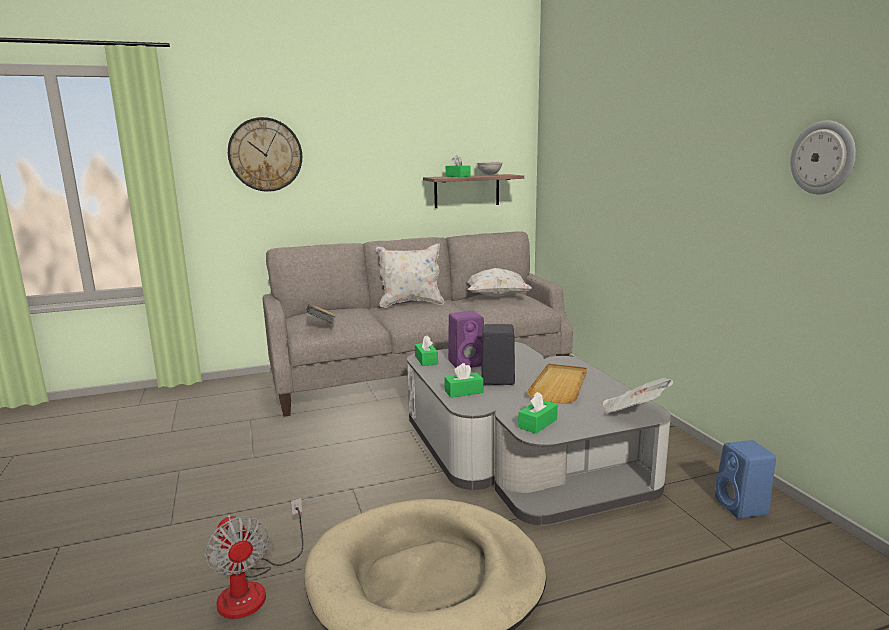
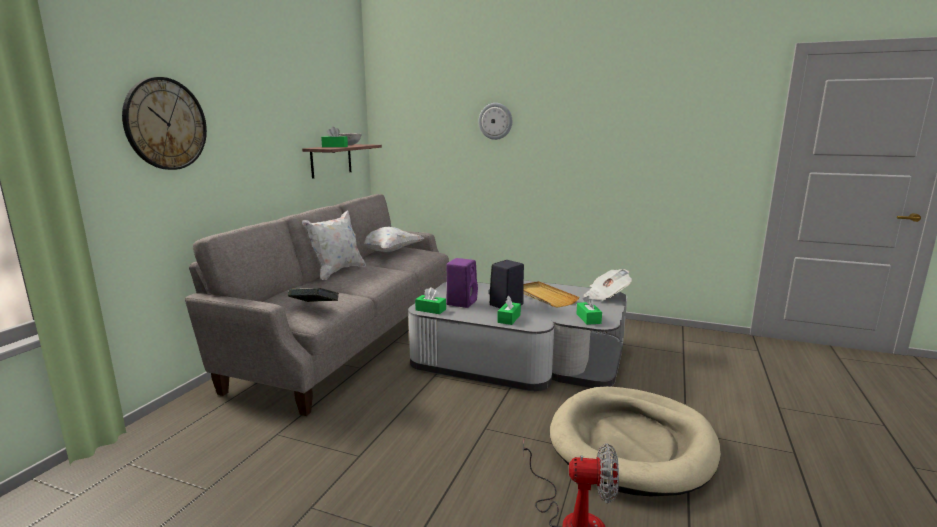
camera: 50 degrees left, 0 degrees up
blue speaker [715,440,776,519] -> none
wall clock [790,121,856,194] -> wall clock moved to [479,103,512,140]

